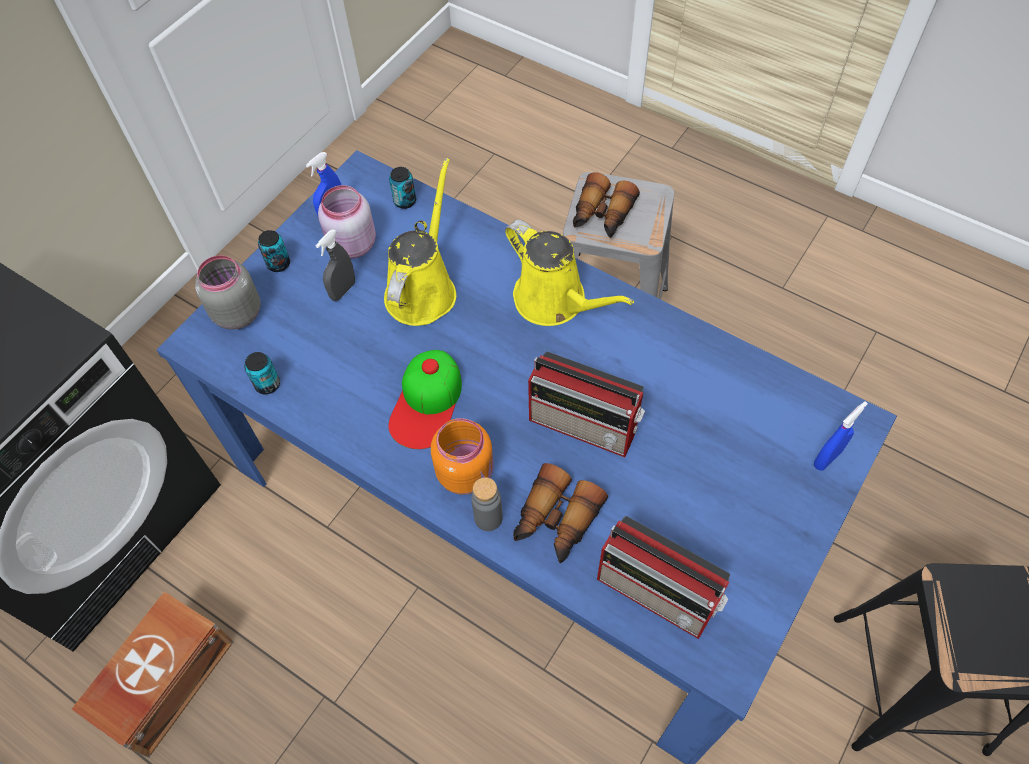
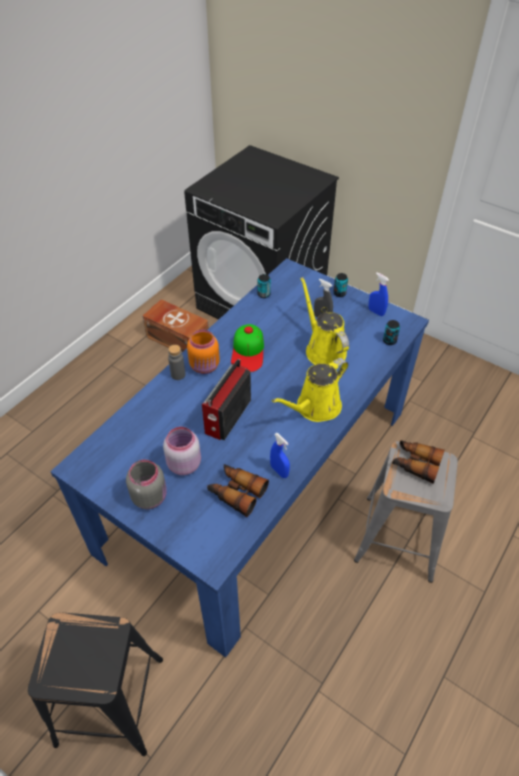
camera: 90 degrees right, 10 degrees down
grey jar [195,255,260,330] -> grey jar moved to [126,460,167,509]
pink jar [318,185,376,259] -> pink jar moved to [163,427,201,475]
yellow watering can [384,158,456,326] -> yellow watering can turned 135 degrees counterclockwise [300,277,349,365]
cap [388,350,462,449] -> cap turned 105 degrees counterclockwise [231,324,264,372]
binoculars [513,463,608,563] -> binoculars moved to [207,464,269,517]
radio [597,516,730,639] -> none
blue spray bottle [814,401,868,471] -> blue spray bottle moved to [270,433,290,478]

